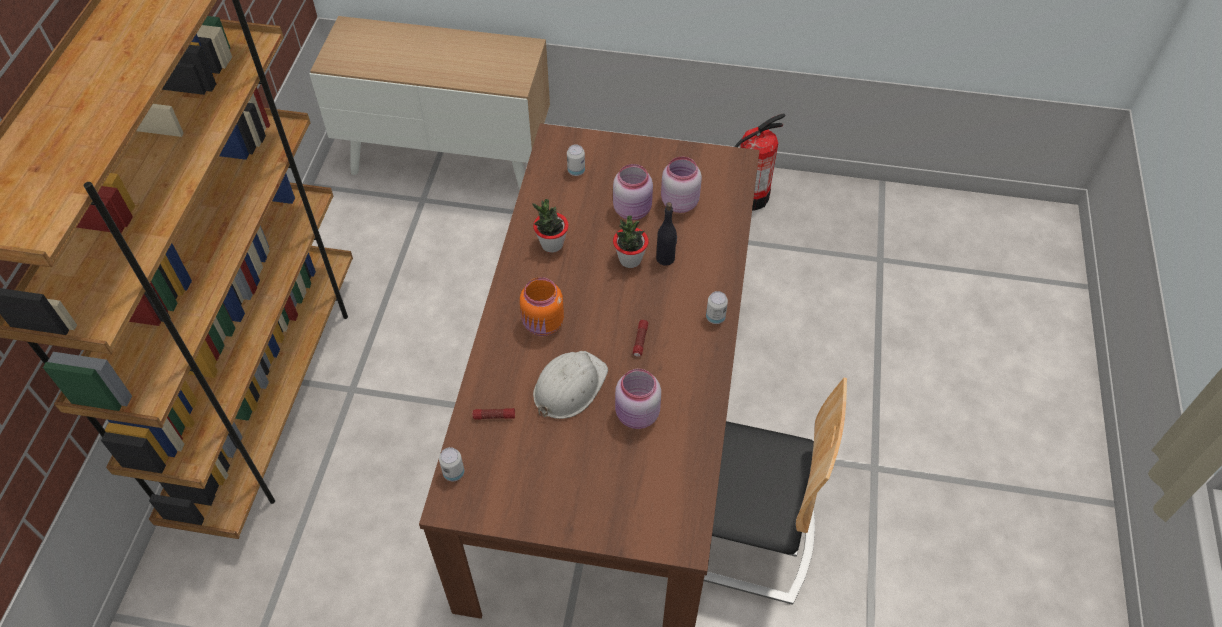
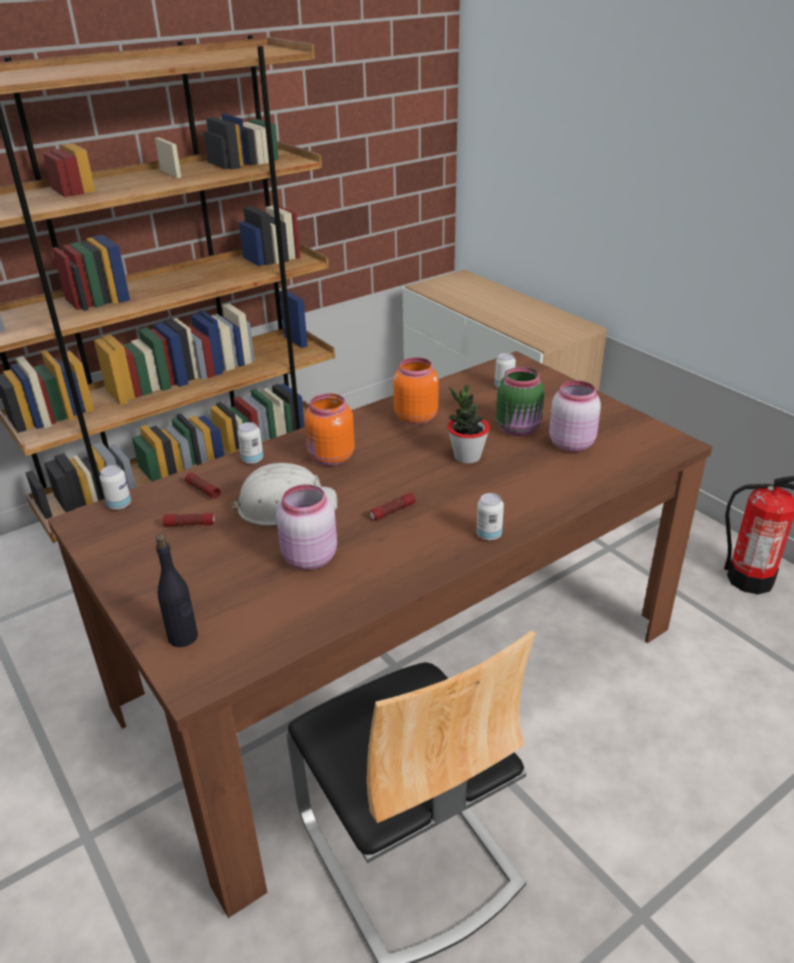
camera: 45 degrees right, 20 degrees down
potted plant [533,199,569,253] -> orange jar [393,357,439,425]
pink jar [613,164,653,221] -> green jar [496,367,544,436]
black bottle [656,202,677,266] -> black bottle moved to [156,534,198,647]
none -> flashlight [163,513,215,526]
none -> can [237,422,263,464]

